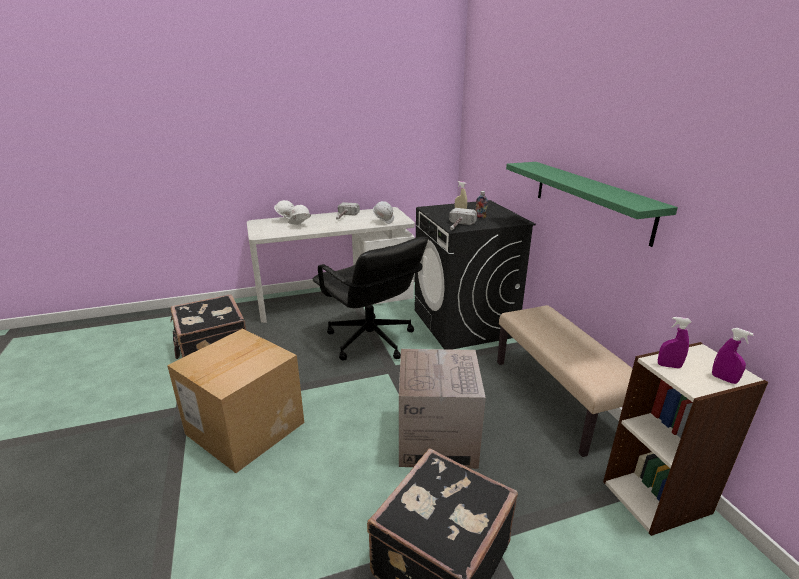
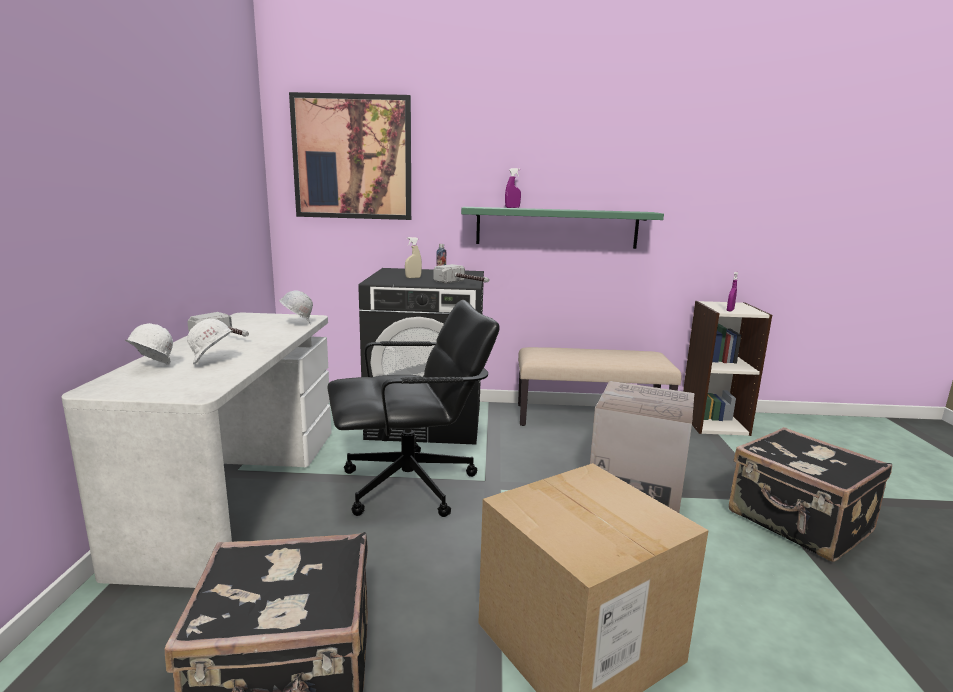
camera: 70 degrees left, 10 degrees down
purple spray bottle [712,328,754,384] -> purple spray bottle moved to [505,168,521,208]
none -> picture [289,92,411,220]

